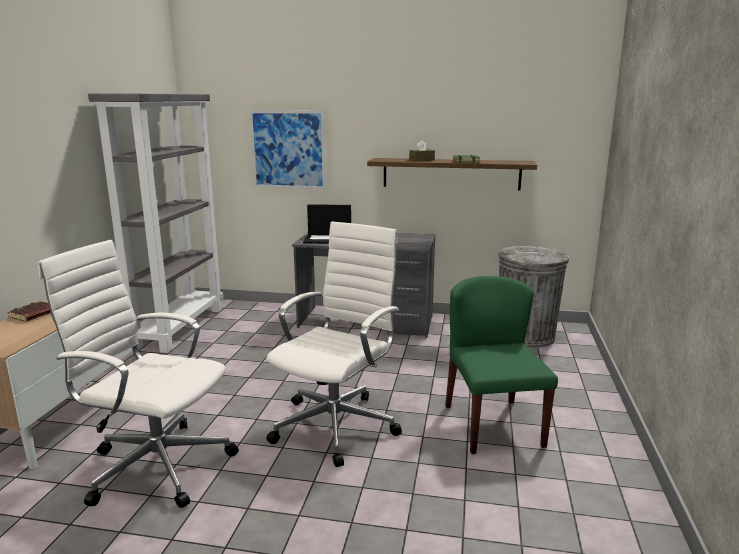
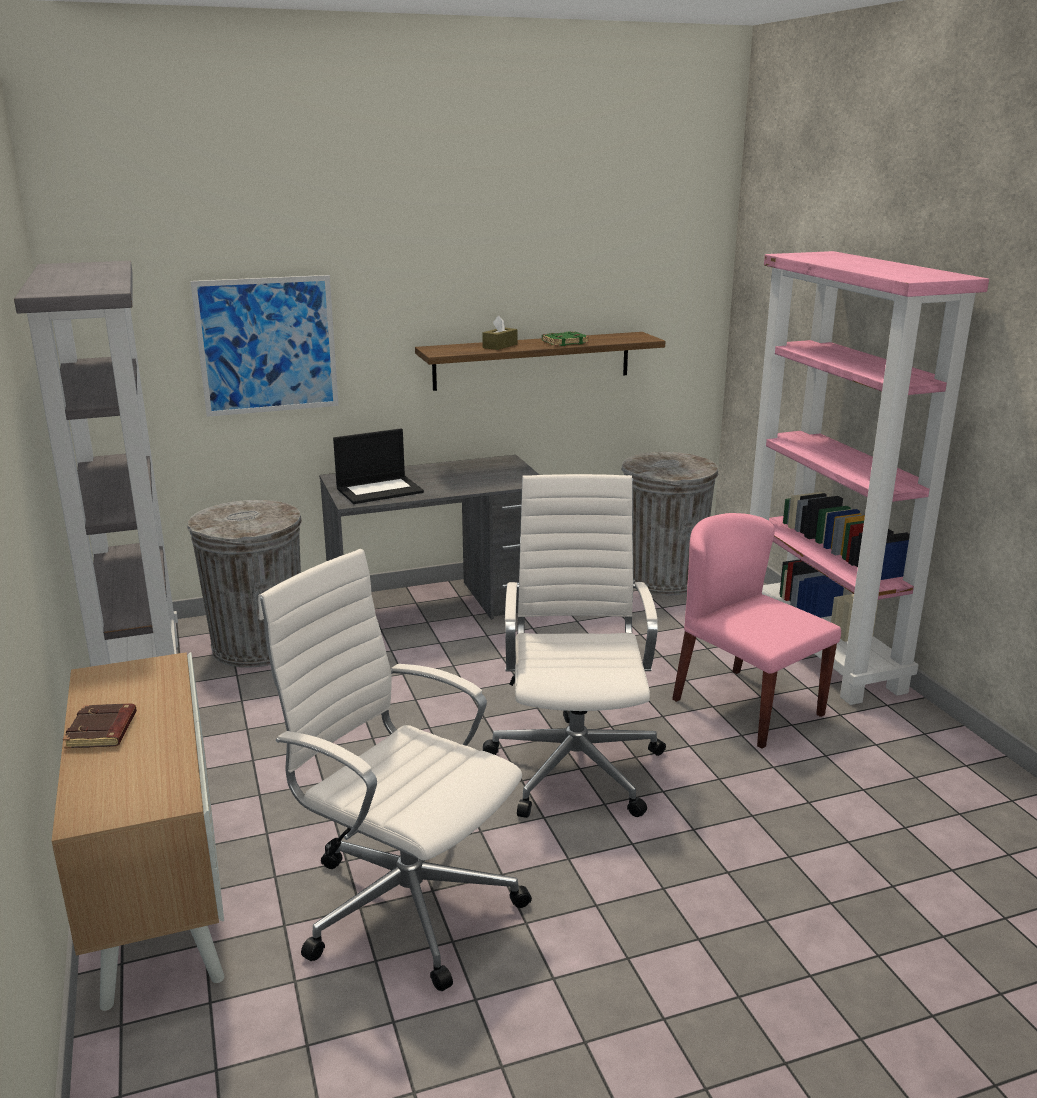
camera: 30 degrees left, 5 degrees up
white office chair [38,240,239,508] -> white office chair turned 45 degrees clockwise [258,549,532,991]
green chair [445,276,558,454] -> pink chair [672,513,841,749]
none -> grey trash can [187,500,302,668]
none -> pink bookcase [750,251,989,705]

